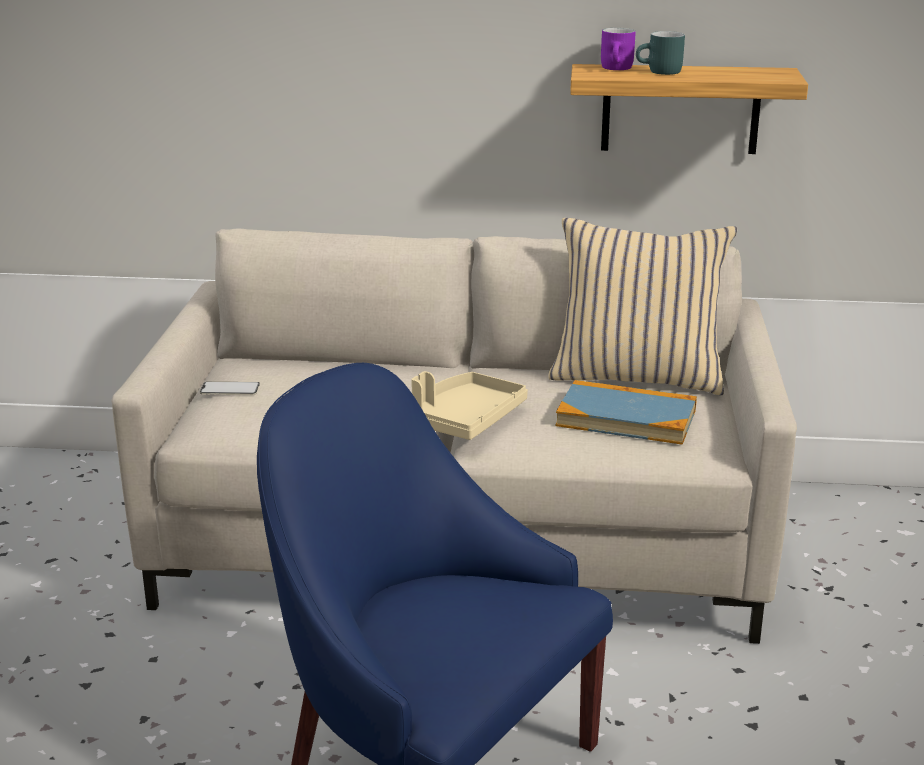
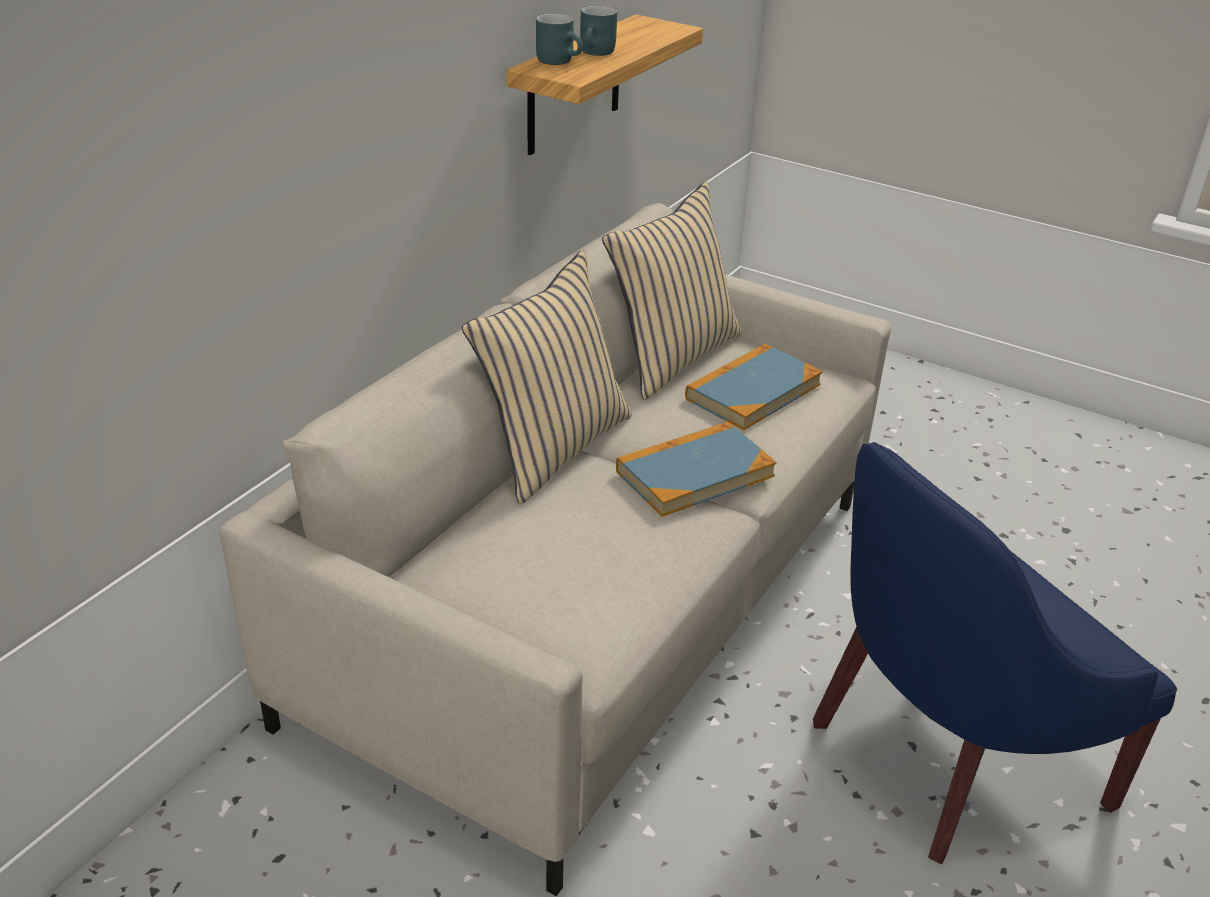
camera: 65 degrees left, 10 degrees up
phone [200,381,260,395] -> none
beige tray [411,371,528,440] -> book [616,422,777,517]
purple mug [601,28,636,70] -> turquoise mug [536,14,583,65]
none -> beige pillow [462,251,632,504]

